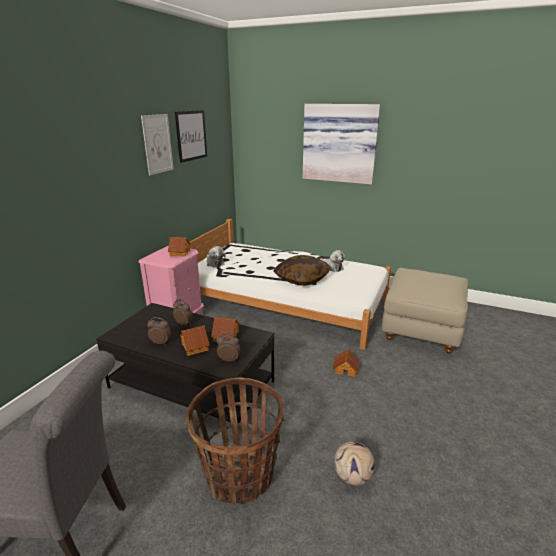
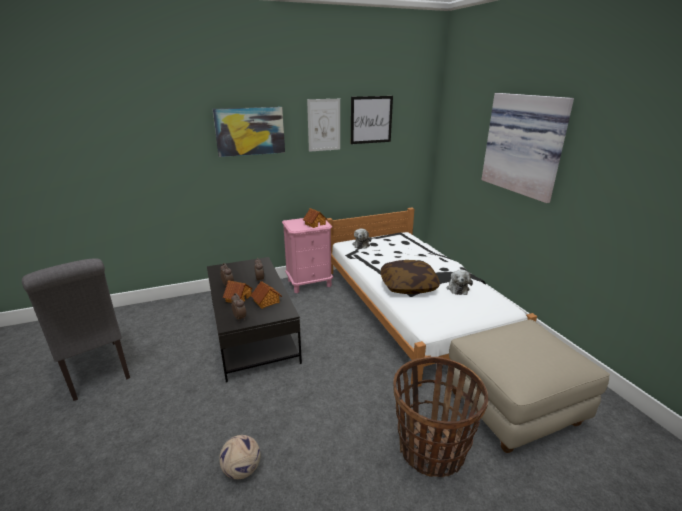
camera: 45 degrees right, 0 degrees up
basket [186,377,284,505] -> basket moved to [393,357,488,477]
toy house [333,349,359,377] -> none
none -> picture [212,107,285,157]

